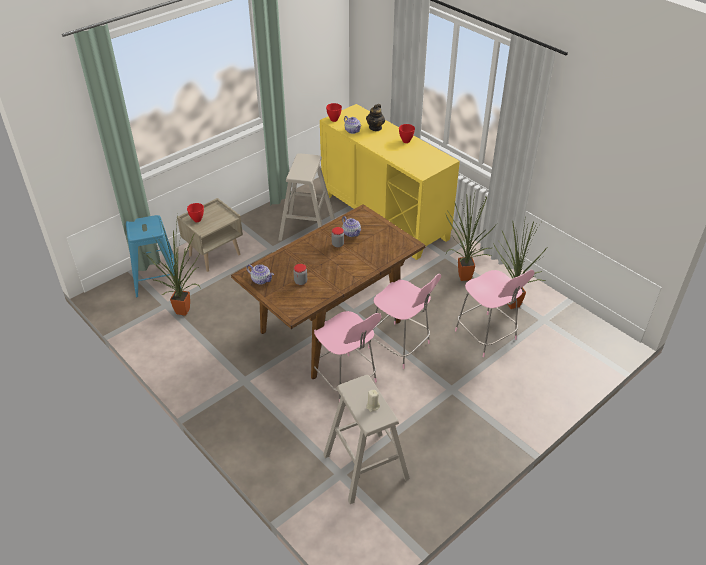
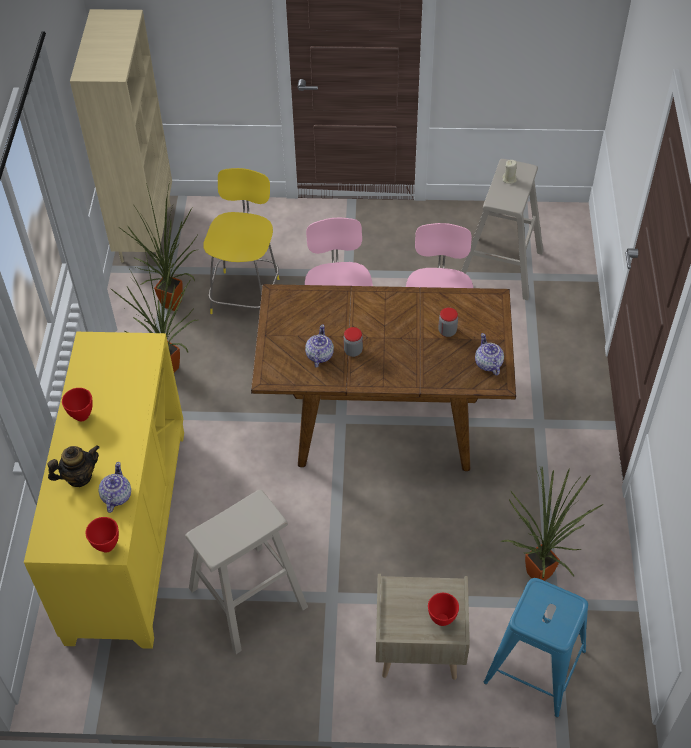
camera: 135 degrees left, 10 degrees up
pink chair [455,270,534,357] -> yellow chair [203,168,279,314]
none -> beige bookcase [70,9,172,263]

